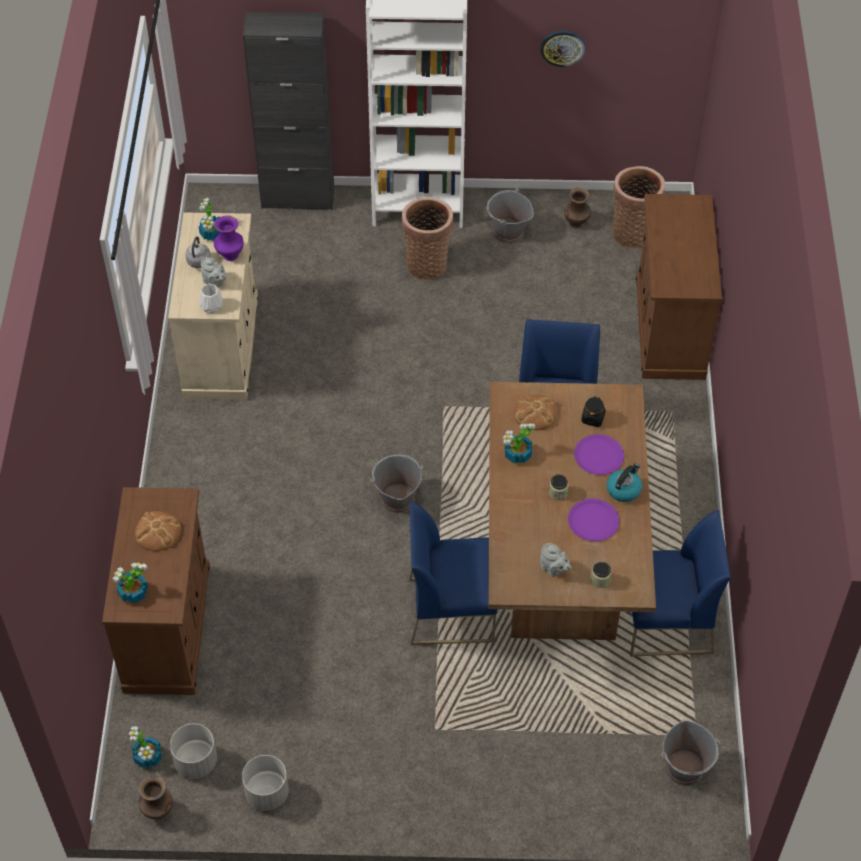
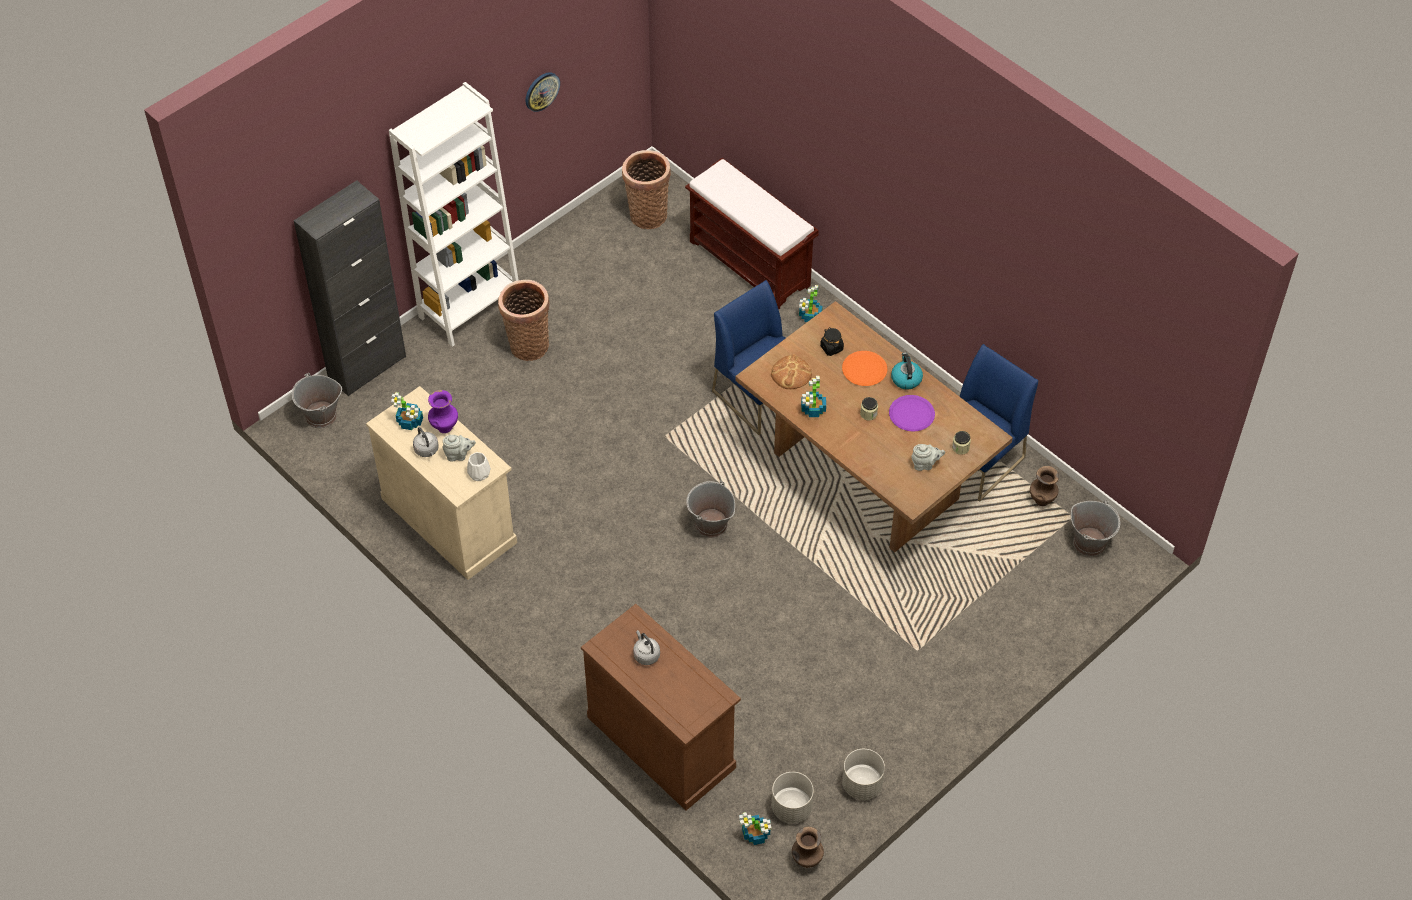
camera: 45 degrees left, 0 degrees up
potted plant [113,563,148,603] -> potted plant moved to [799,285,823,322]
bread [135,511,181,551] -> grey kettle [633,630,660,665]
blue chair [409,501,498,645] -> none
grey bucket [487,188,534,244] -> grey bucket moved to [292,373,342,428]
brown vase [564,187,591,228] -> brown vase moved to [1030,466,1059,506]
purple plate [574,434,624,475] -> orange plate [842,351,887,386]
brown cabinet [636,194,722,380] -> brown bench [685,158,819,309]

